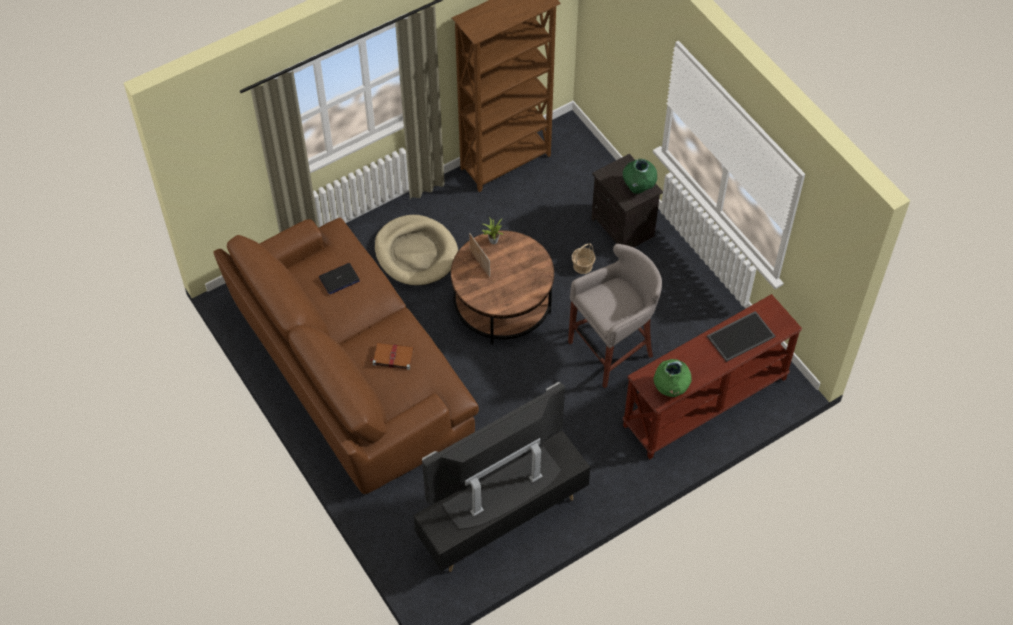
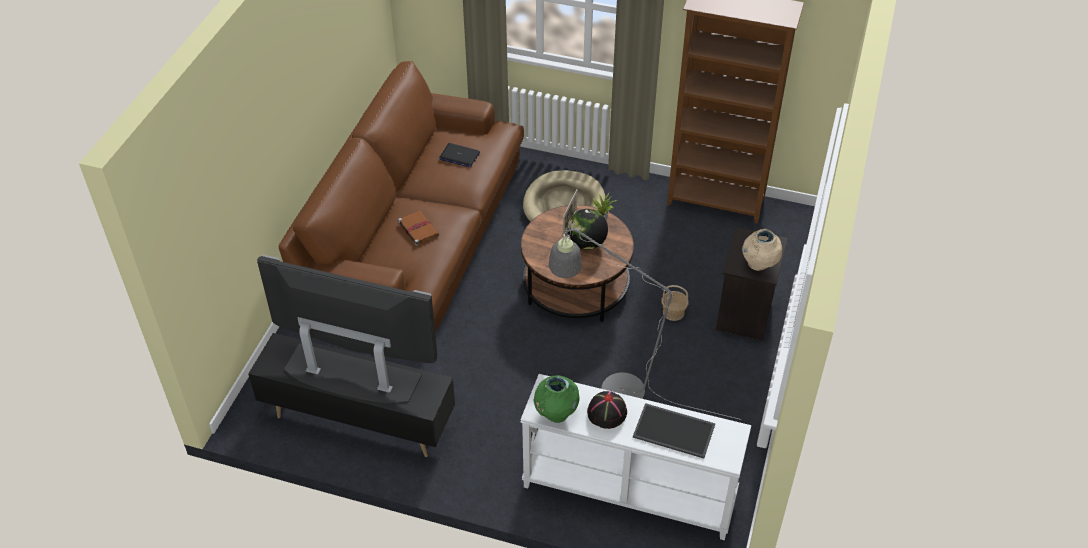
camera: 50 degrees right, 10 degrees down
grey stool [568,244,662,388] -> grey floor lamp [549,229,742,420]
green vase [623,159,657,194] -> beige vase [742,229,782,271]
brown console table [623,294,802,459] -> white console table [520,374,751,541]
none -> globe [567,209,608,250]
none -> black hat [587,391,627,429]

